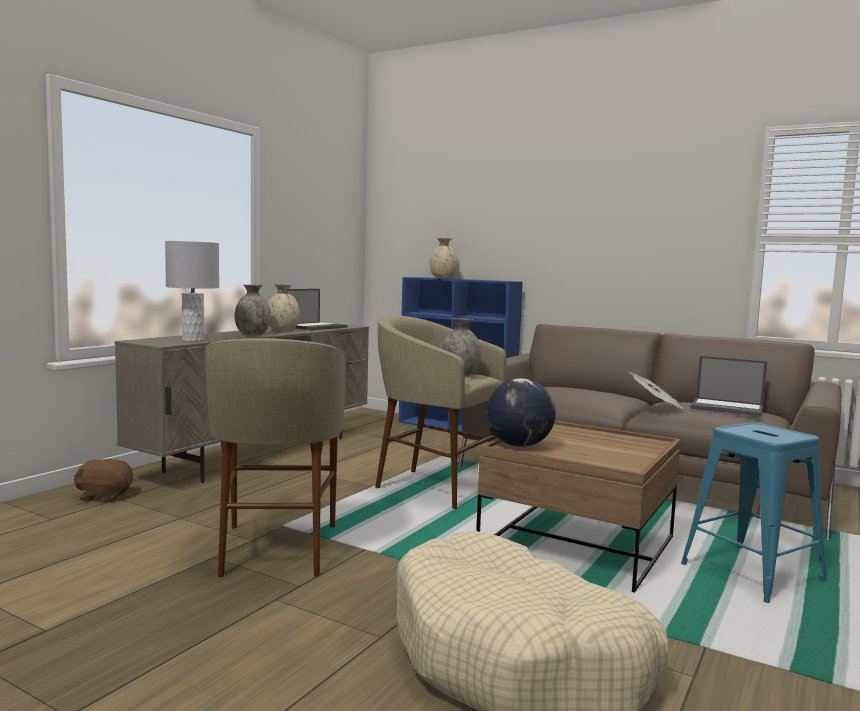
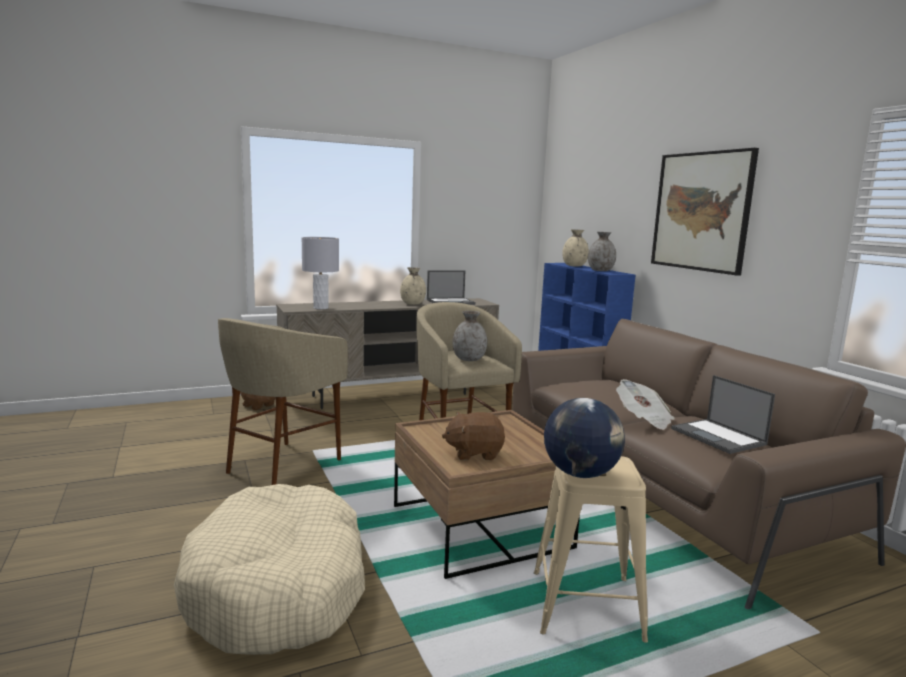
camera: 35 degrees right, 5 degrees up
grey vase [235,285,271,335] -> grey vase moved to [588,232,616,271]
globe [487,378,556,447] -> globe moved to [544,398,625,478]
blue stool [681,423,826,603] -> beige stool [534,456,648,643]
none -> brown plush toy [442,412,505,461]
none -> picture [651,148,759,276]

